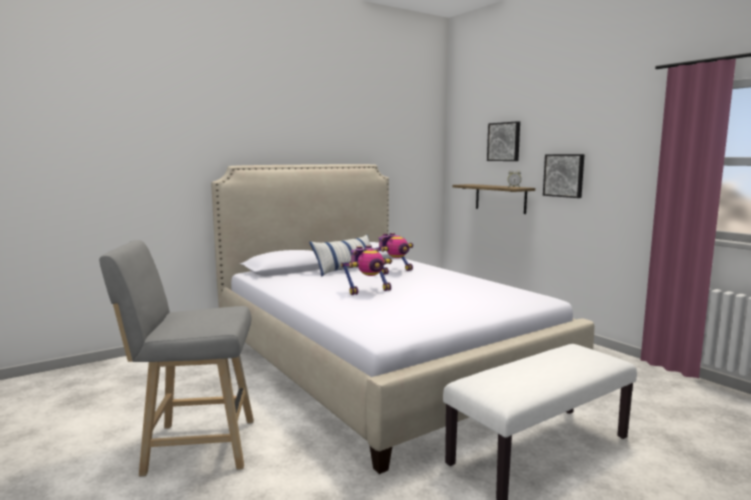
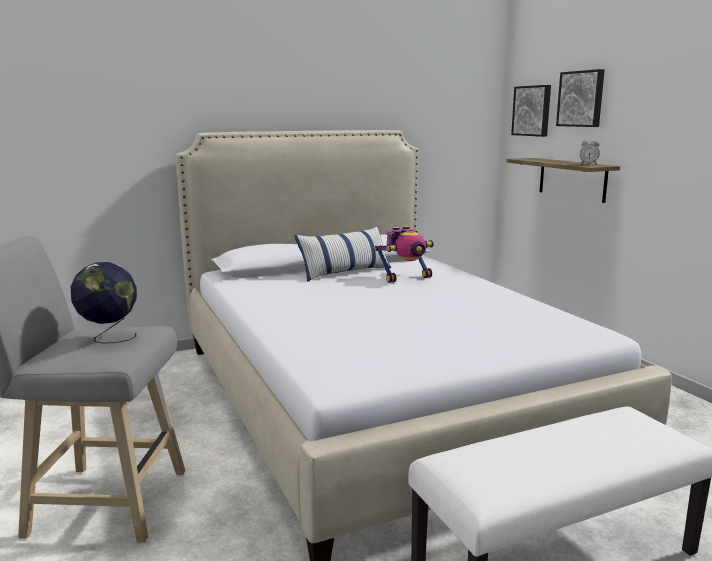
camera: 10 degrees right, 5 degrees up
toy robot [341,245,392,295] -> none
picture [543,154,584,198] -> picture moved to [511,85,551,137]
none -> globe [71,262,137,344]

